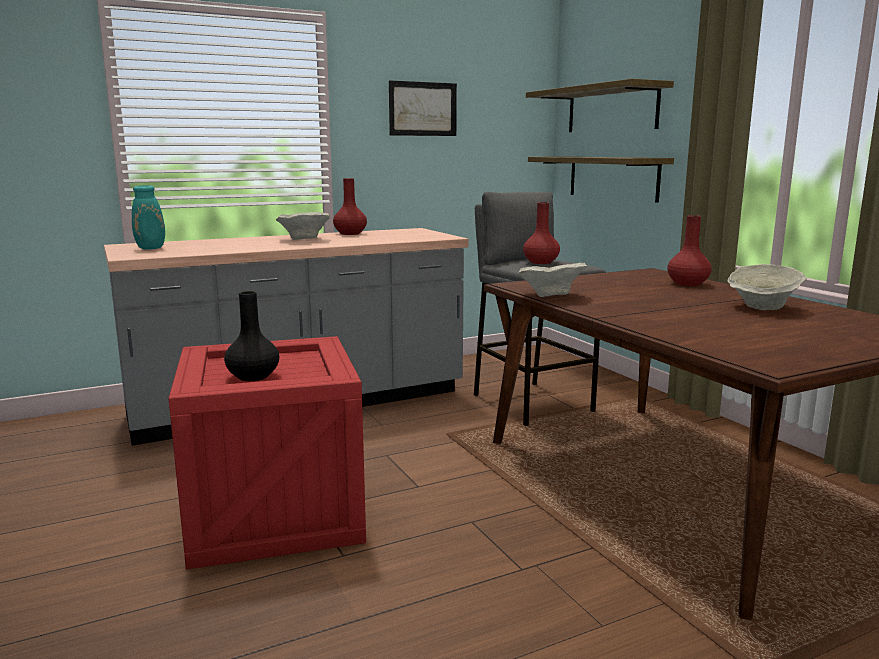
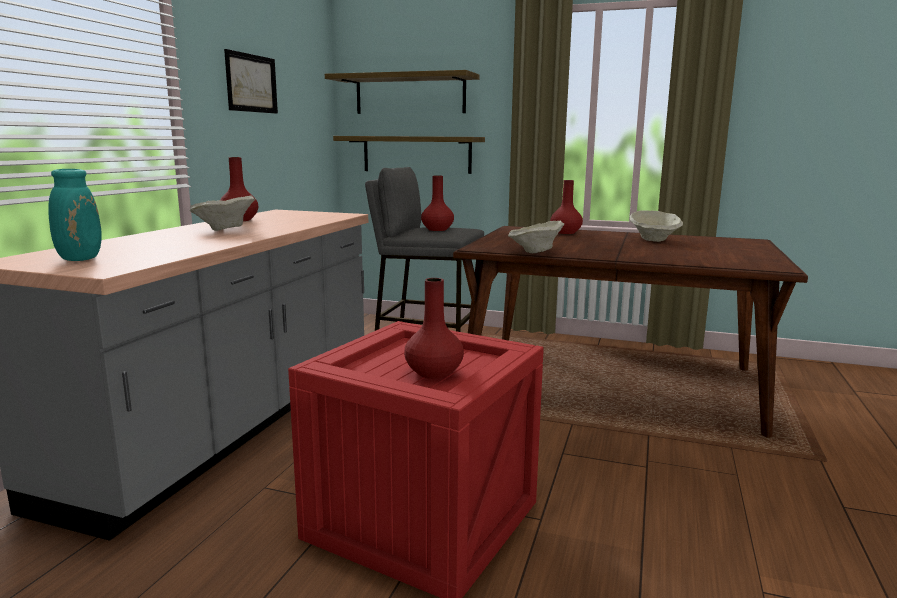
camera: 45 degrees left, 0 degrees up
black vase [224,291,280,381] -> red vase [404,278,464,379]

